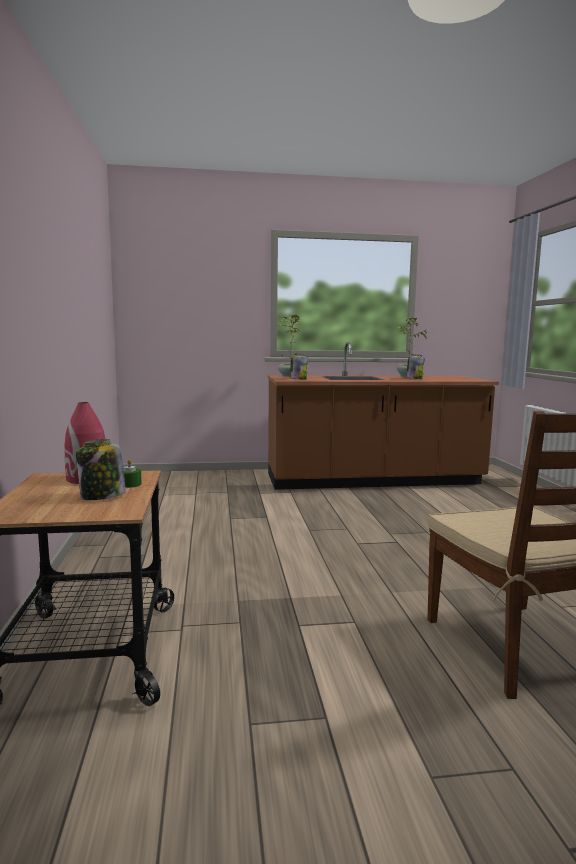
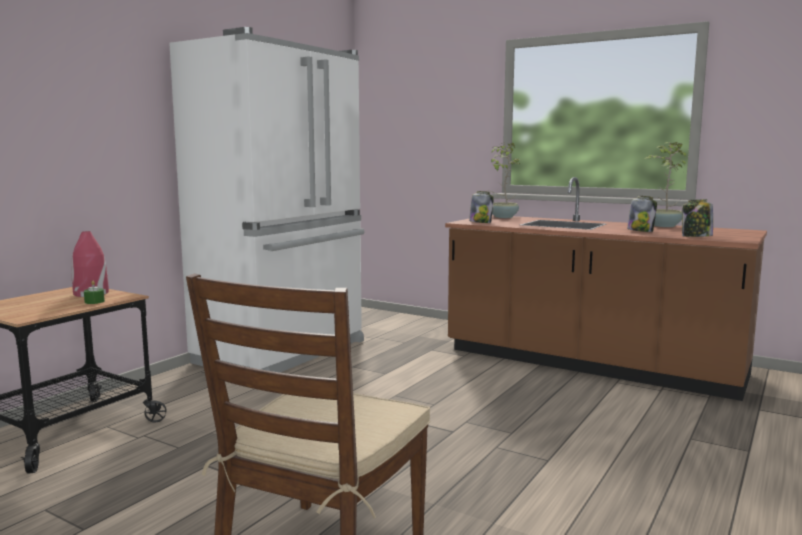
camera: 40 degrees right, 0 degrees up
jar [76,439,126,500] -> jar moved to [682,199,713,237]
none -> white fridge [169,27,365,373]

